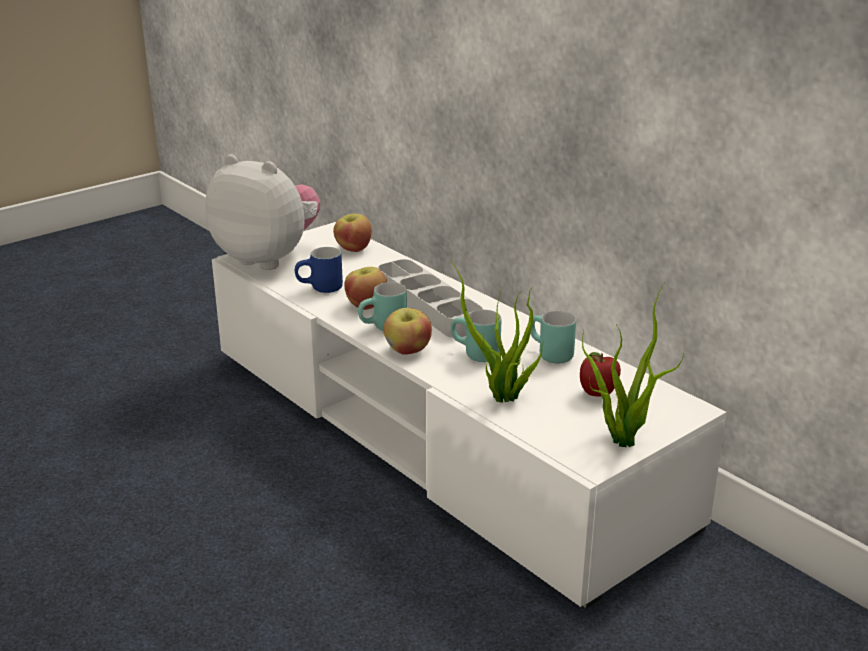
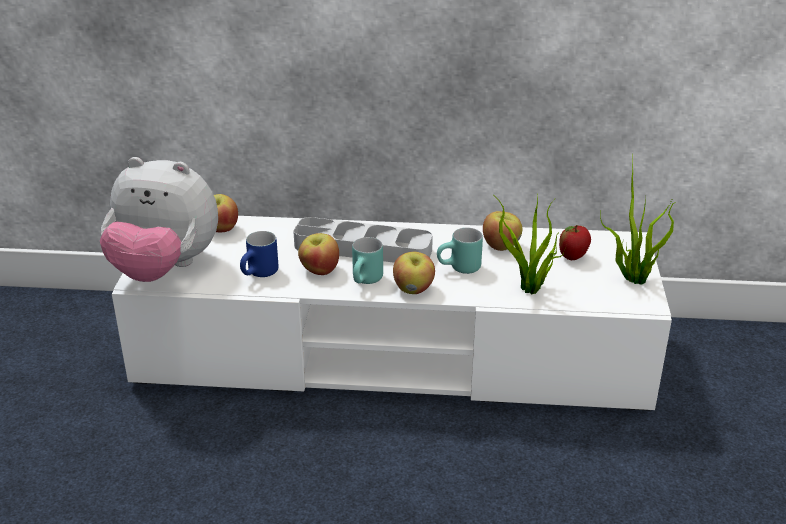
camera: 45 degrees left, 5 degrees up
plush toy [205,154,320,270] -> plush toy turned 150 degrees counterclockwise [100,157,218,282]
turquoise mug [531,311,576,363] -> apple [483,211,522,251]

